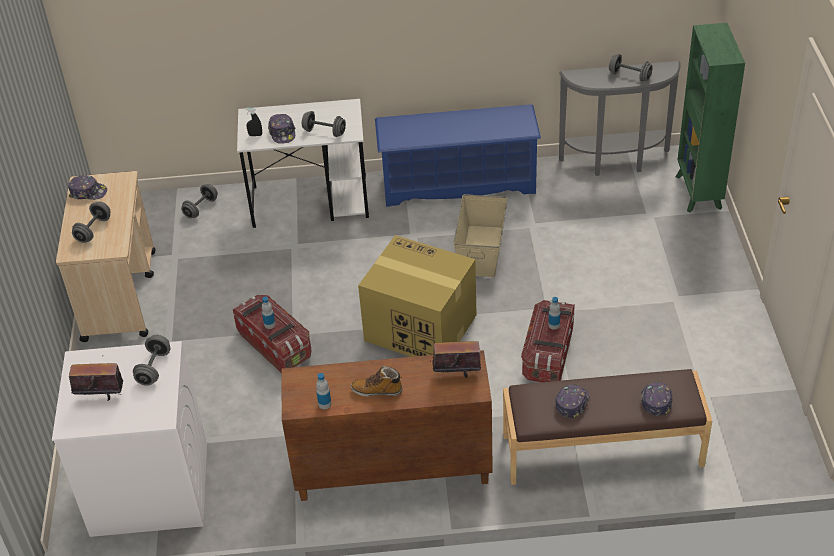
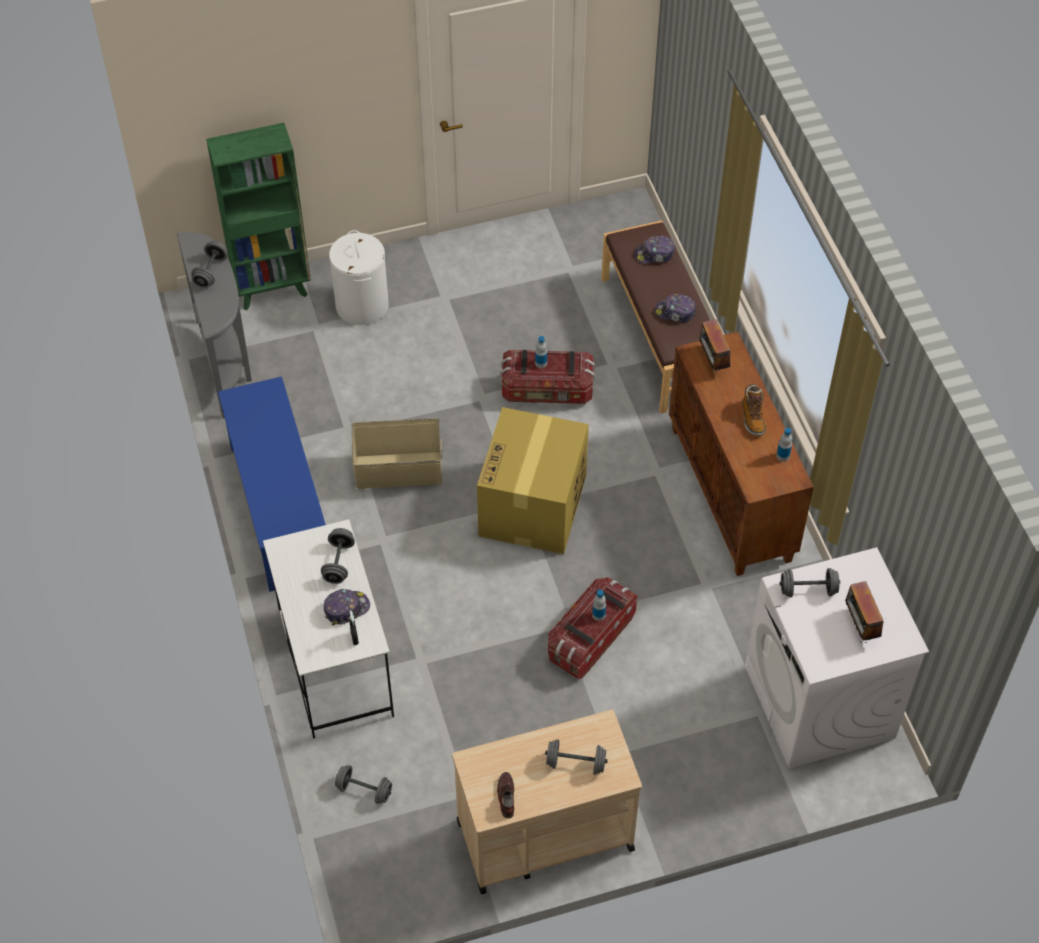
camera: 105 degrees left, 10 degrees up
cap [68,175,107,200] -> brown shoe [497,772,514,818]
none -> white laundry basket [329,230,389,325]

